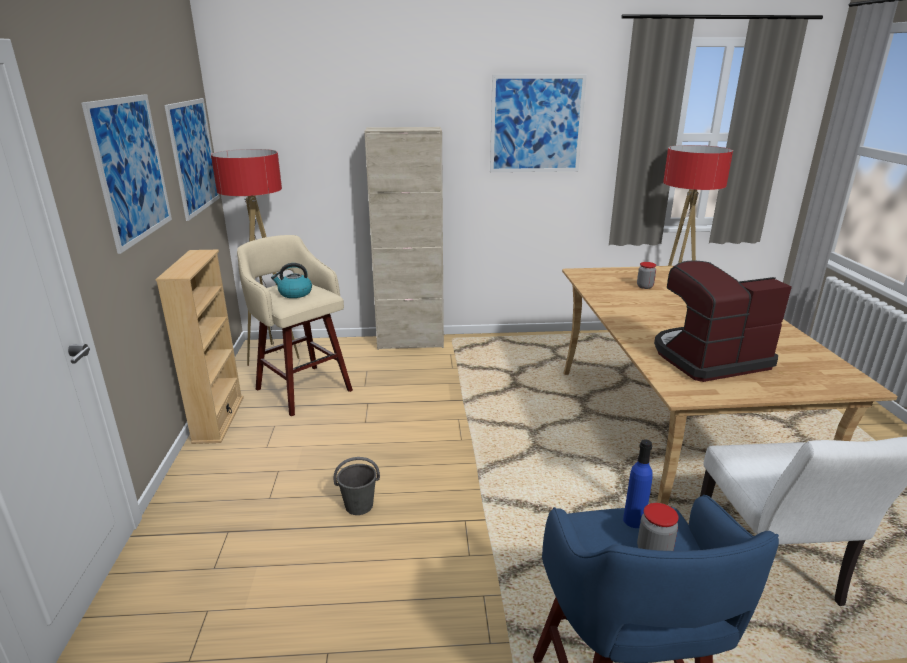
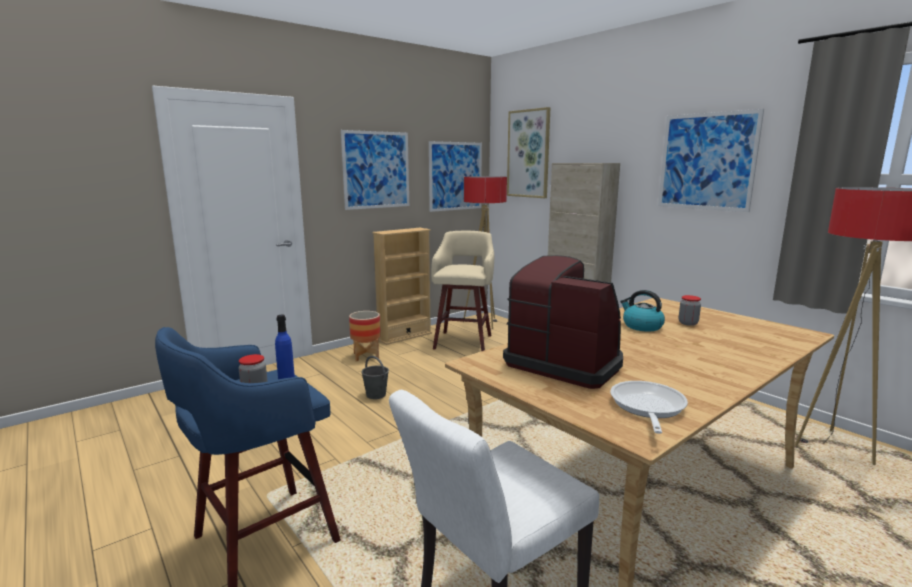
camera: 55 degrees right, 10 degrees down
kettle [271,263,312,298] -> kettle moved to [620,290,665,332]
none -> planter [349,311,381,362]
none -> picture [507,107,550,198]
none -> frying pan [610,381,688,434]

